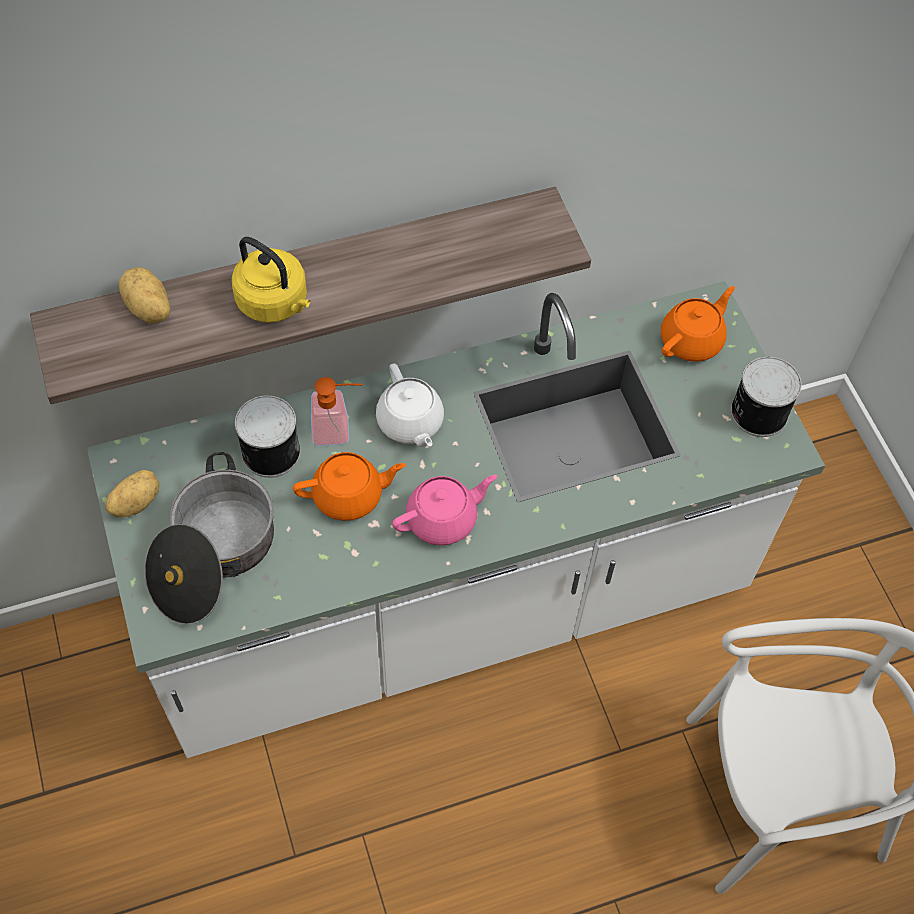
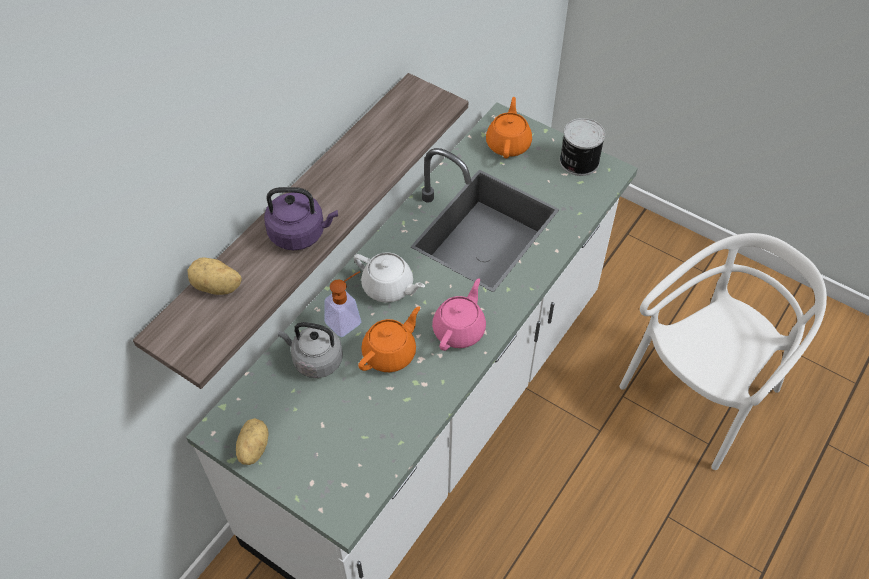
camera: 35 degrees left, 5 degrees down
cooking pot [144,452,274,624] -> none
yellow kettle [232,237,311,323] -> purple kettle [264,187,338,250]
can [235,395,301,478] -> grey kettle [278,322,343,378]

